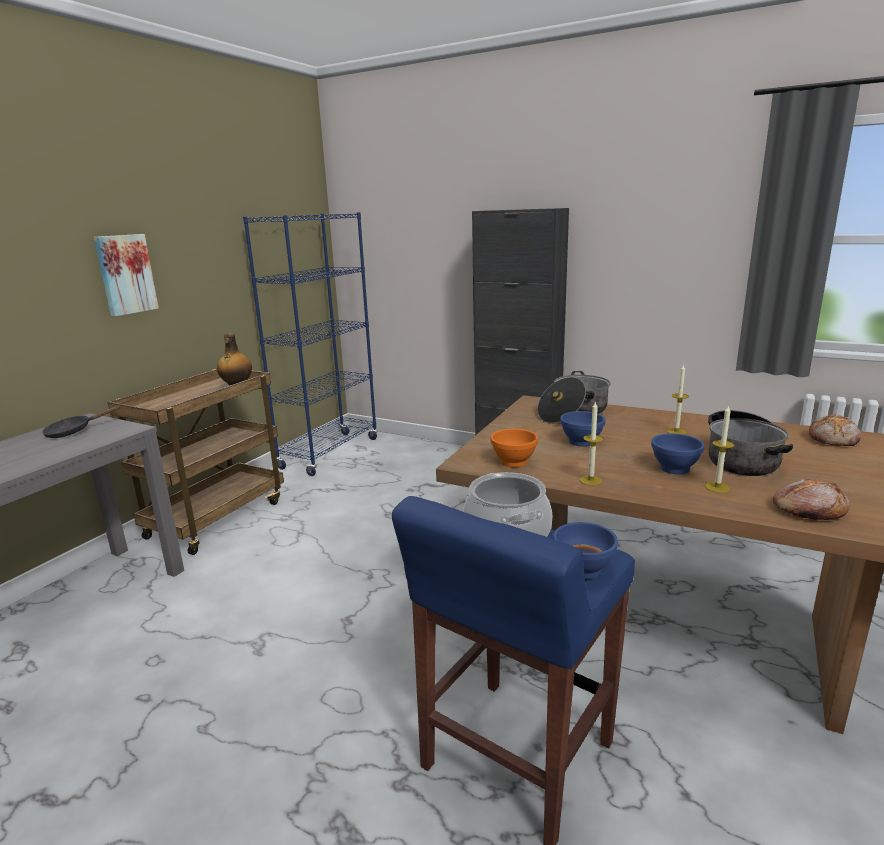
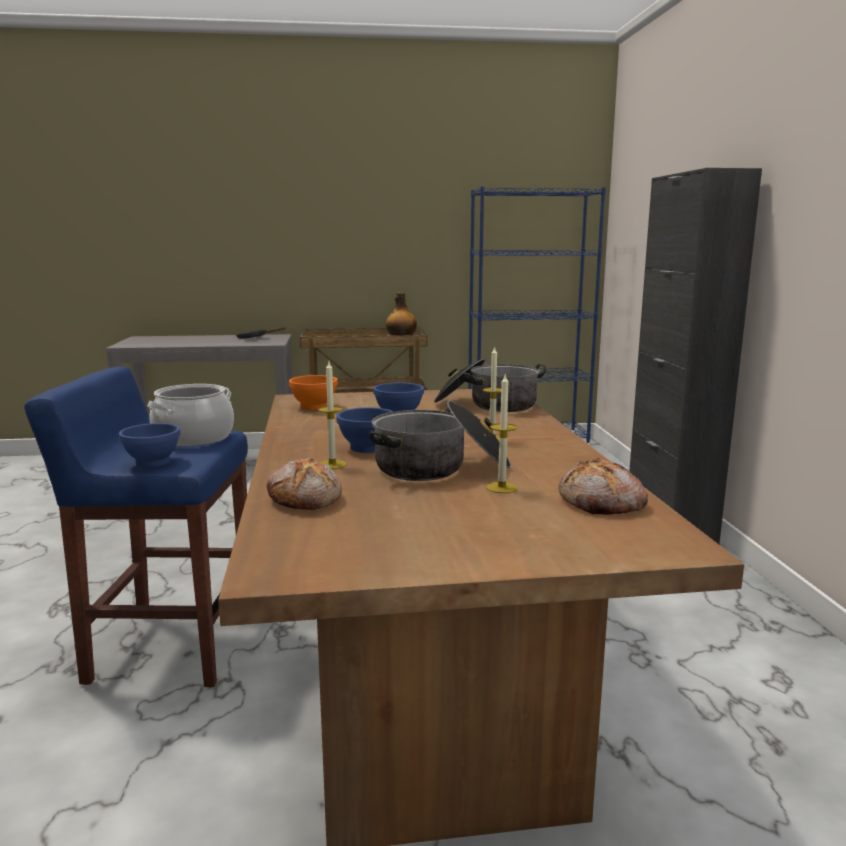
camera: 55 degrees right, 5 degrees down
picture [94,234,159,316] -> none
candle [580,402,603,485] -> candle moved to [486,375,517,493]

